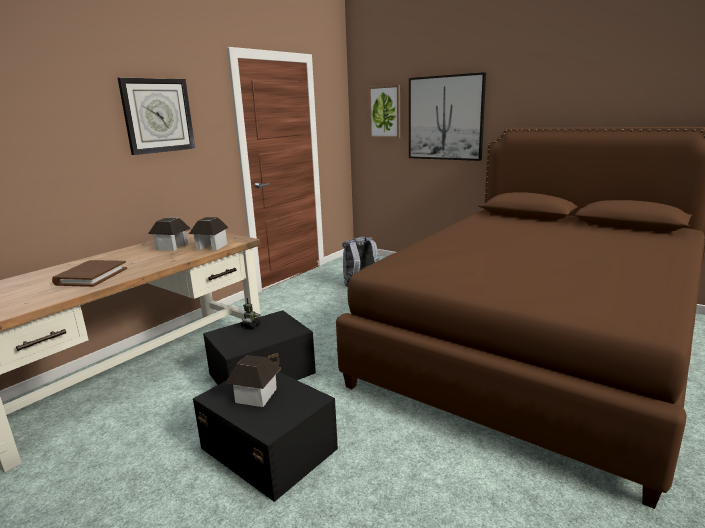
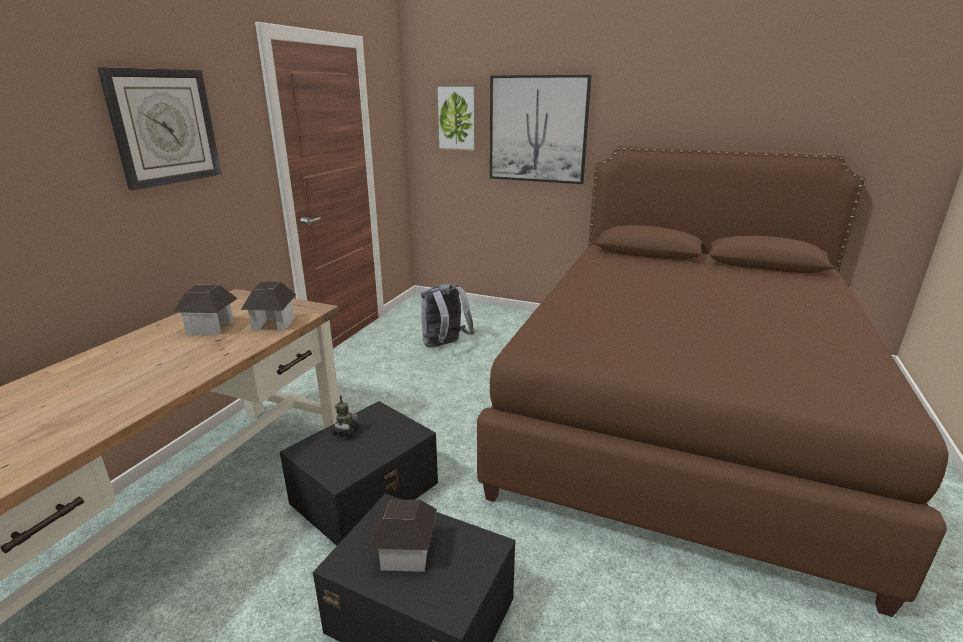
camera: 15 degrees left, 5 degrees up
brown book [52,260,127,287] -> none

